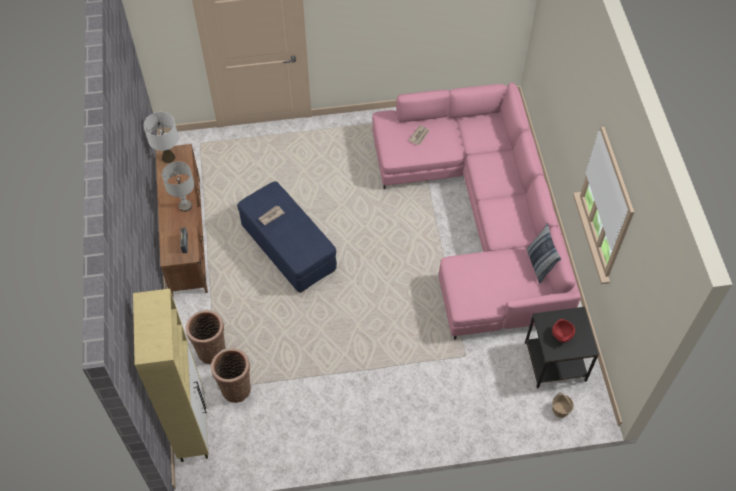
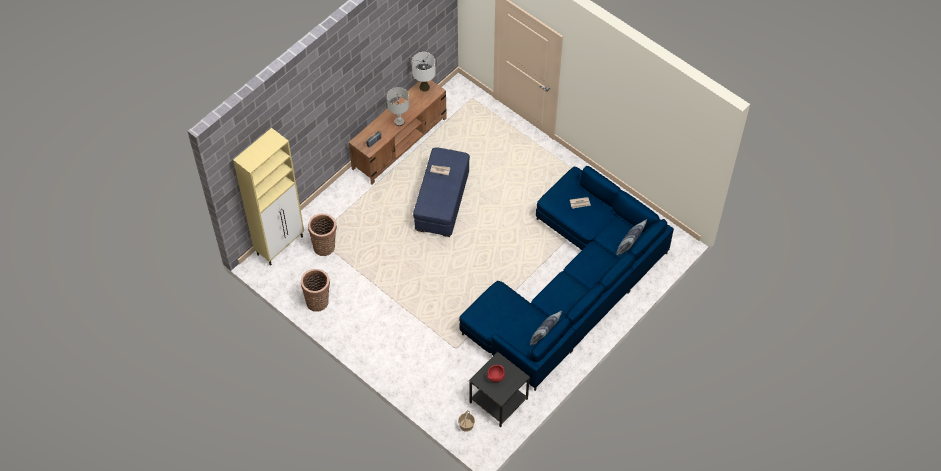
camera: 50 degrees right, 0 degrees up
basket [186,310,226,364] -> basket moved to [301,269,330,312]
pink sofa [372,83,581,340] -> blue sofa [459,166,674,391]
none -> pillow [616,219,647,255]

